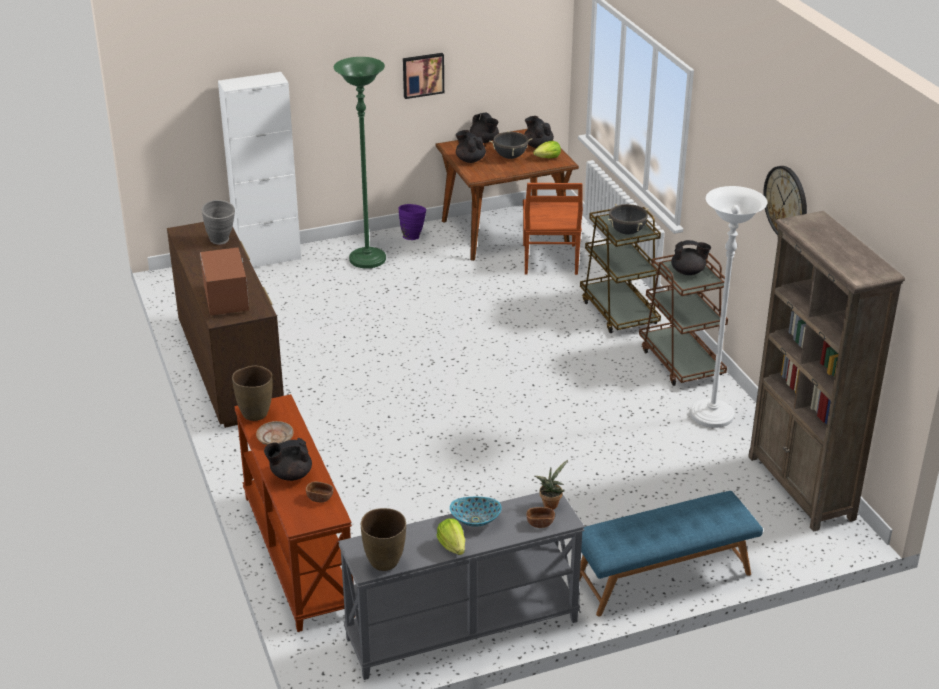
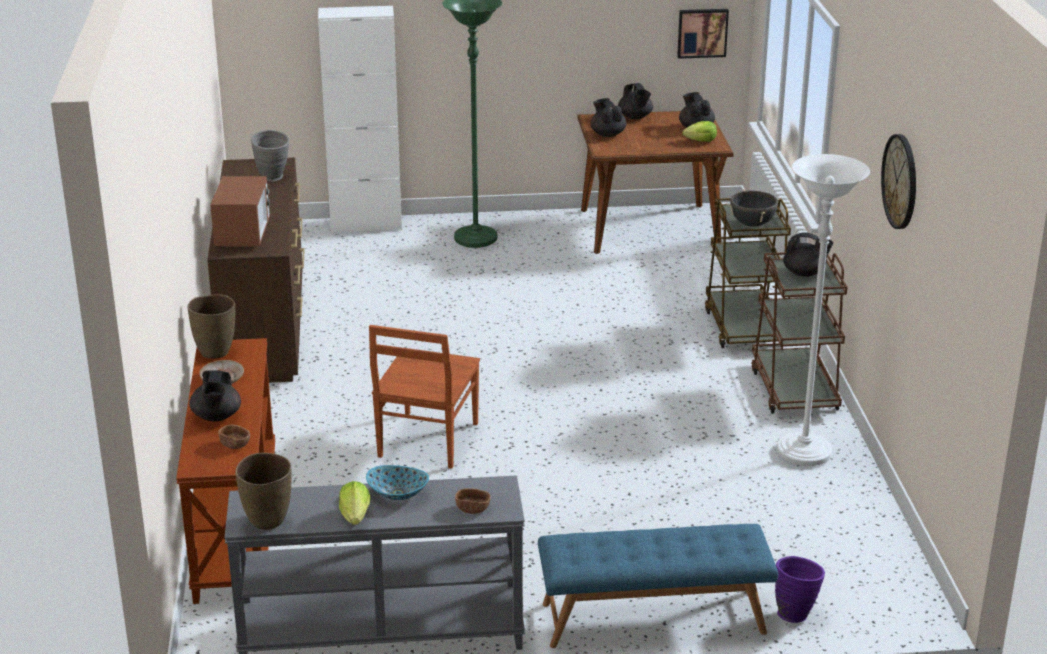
camera: 15 degrees right, 5 degrees down
black teapot [264,438,312,481] -> black teapot turned 90 degrees counterclockwise [189,370,241,421]
purple vase [399,204,426,240] -> purple vase moved to [775,556,825,623]
picture [403,53,444,99] -> picture moved to [677,9,729,59]
black cooking pot [489,131,532,159] -> none
brown chair [523,183,583,275] -> brown chair moved to [369,325,480,469]
potted plant [535,460,568,509] -> none
brown bookcase [748,211,905,532] -> none

